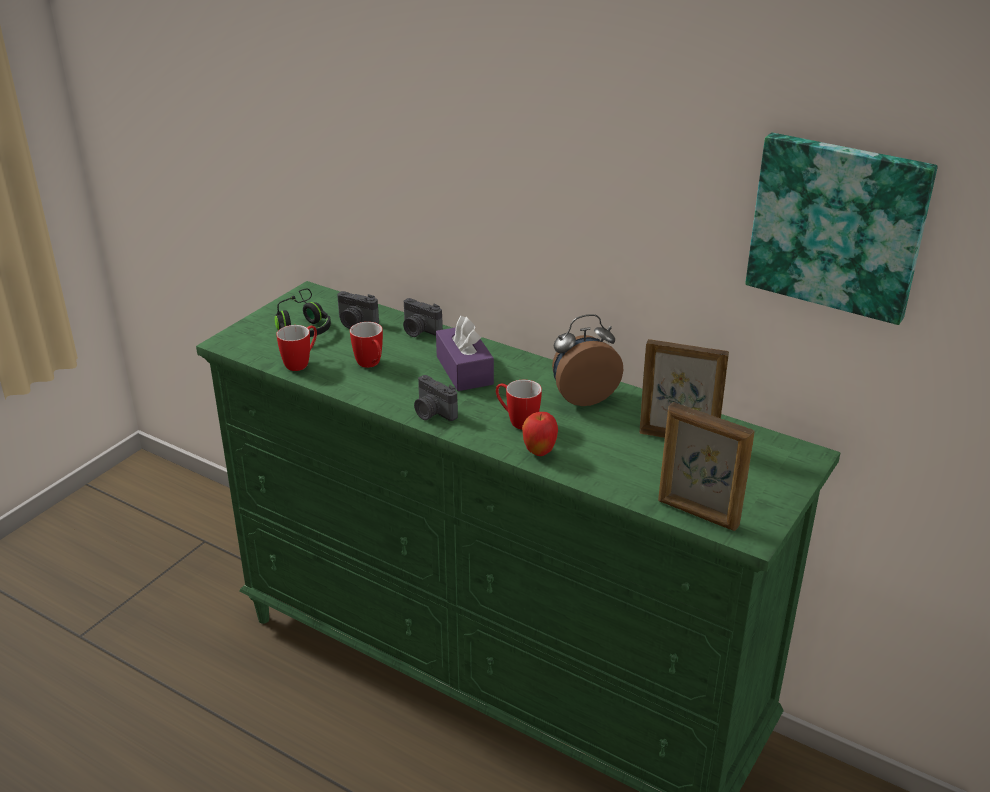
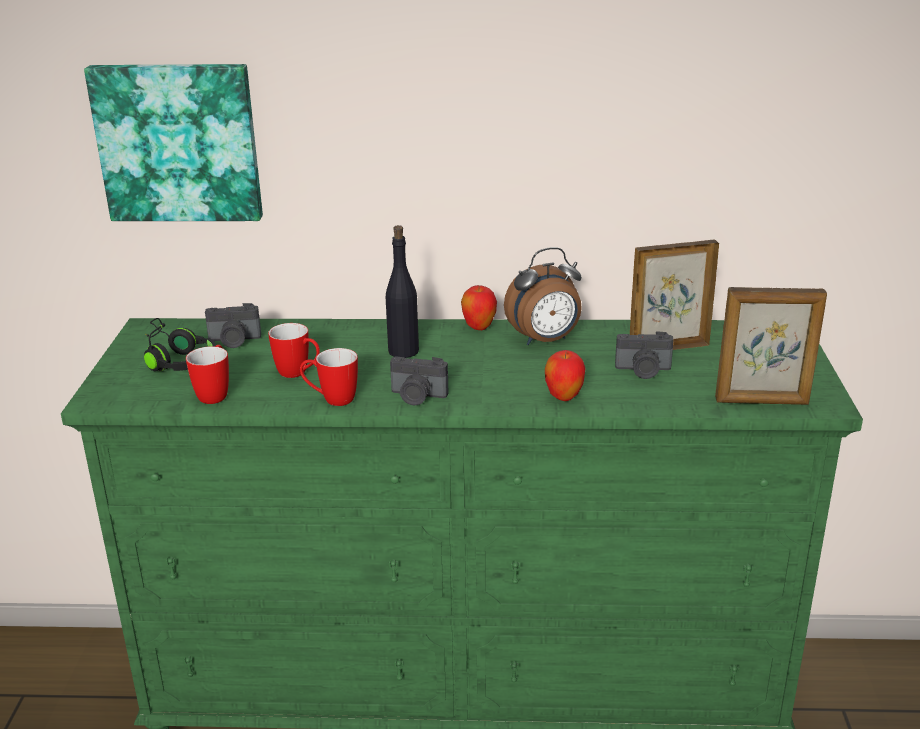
camera: 30 degrees left, 5 degrees down
camera [403,298,443,337] -> camera moved to [615,331,674,379]
purple tissue box [436,316,494,391] -> black bottle [386,225,419,358]
mug [496,380,542,430] -> mug moved to [300,348,358,406]
alarm clock [552,314,623,406] -> alarm clock turned 150 degrees counterclockwise [504,247,582,345]
picture [745,133,938,325] -> picture moved to [84,64,263,221]
none -> apple [461,285,497,330]

